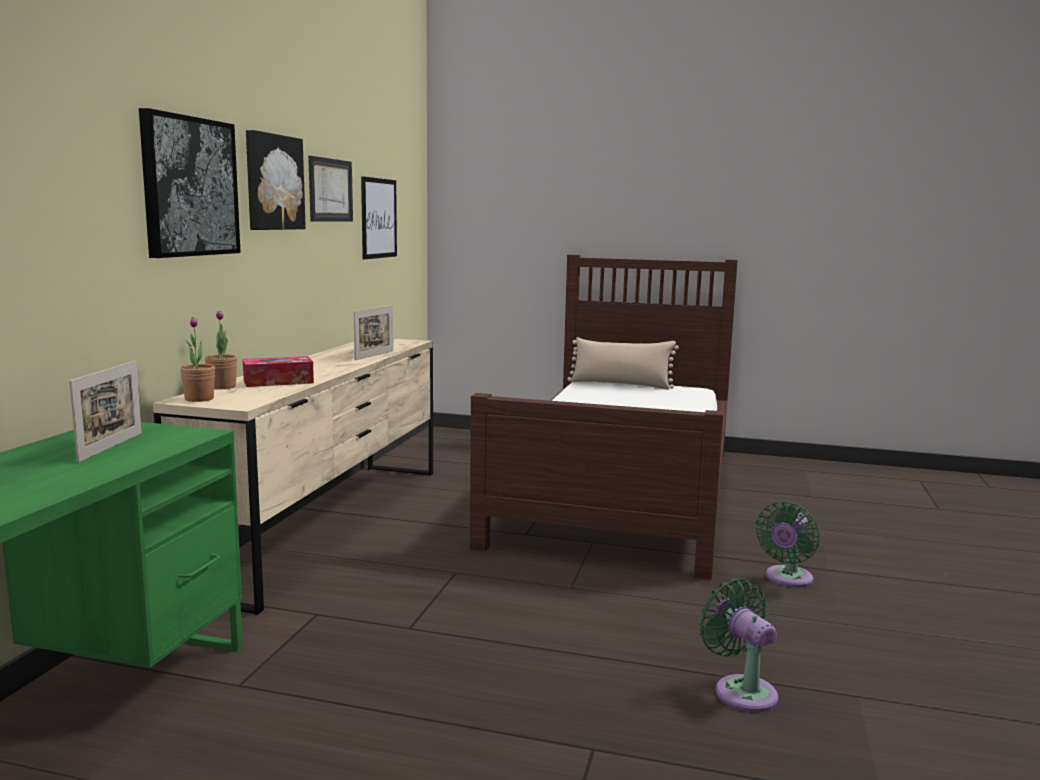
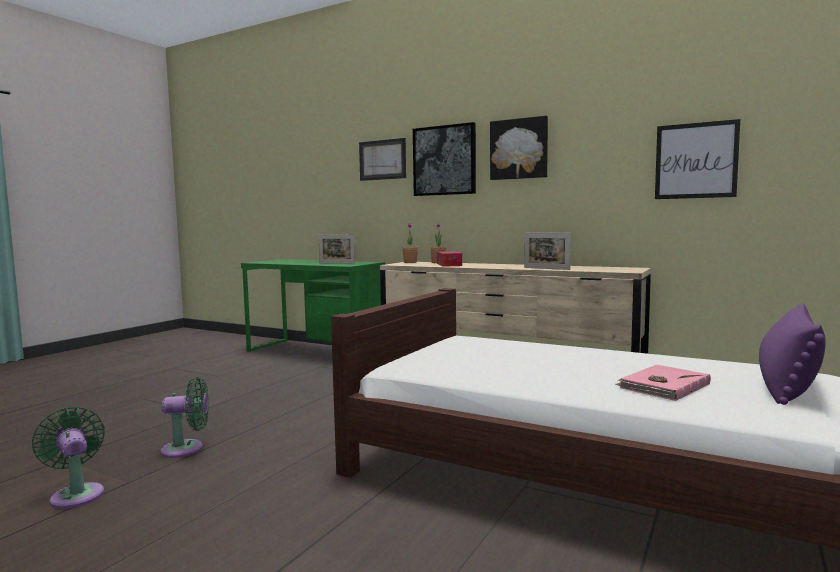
camera: 105 degrees right, 5 degrees down
picture [308,156,353,221] -> picture moved to [359,138,406,181]
beige pillow [568,337,679,390] -> purple pillow [759,303,826,405]
green fan [756,502,820,587] -> green fan moved to [32,407,105,509]
none -> pink book [615,365,711,401]

